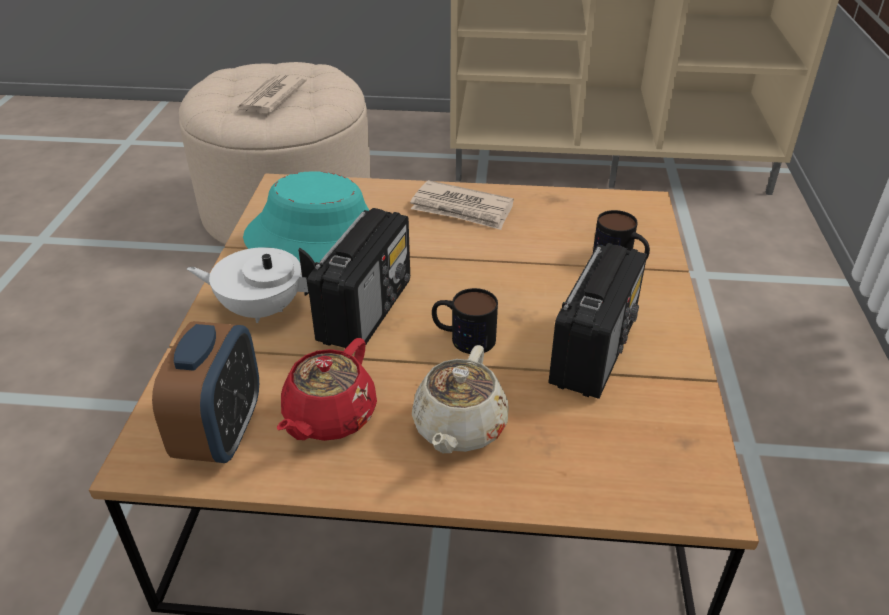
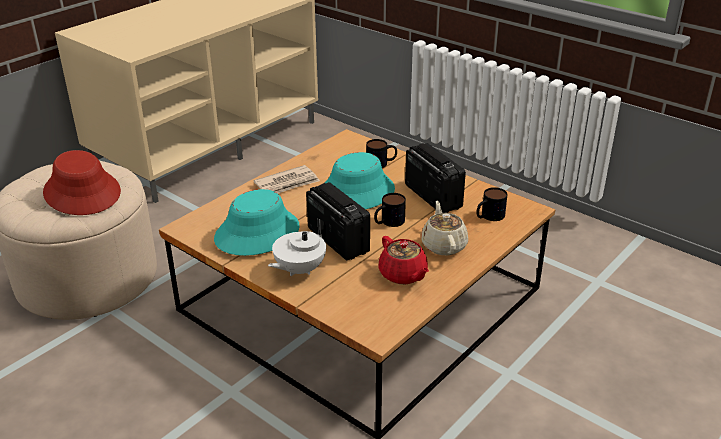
camera: 55 degrees left, 5 degrees down
alarm clock [152,321,259,463] -> none
newspaper [236,75,307,113] -> red hat [43,150,121,215]
beige teapot [412,345,509,453] -> beige teapot turned 150 degrees counterclockwise [421,201,468,255]
none -> turquoise hat [324,152,395,209]
none -> mug [476,187,508,221]

